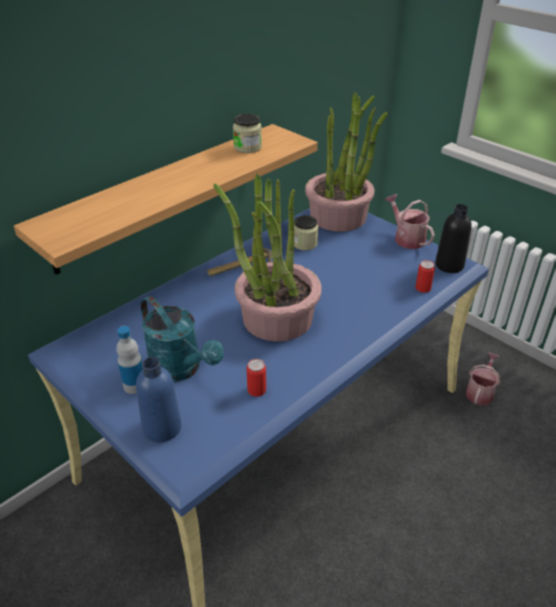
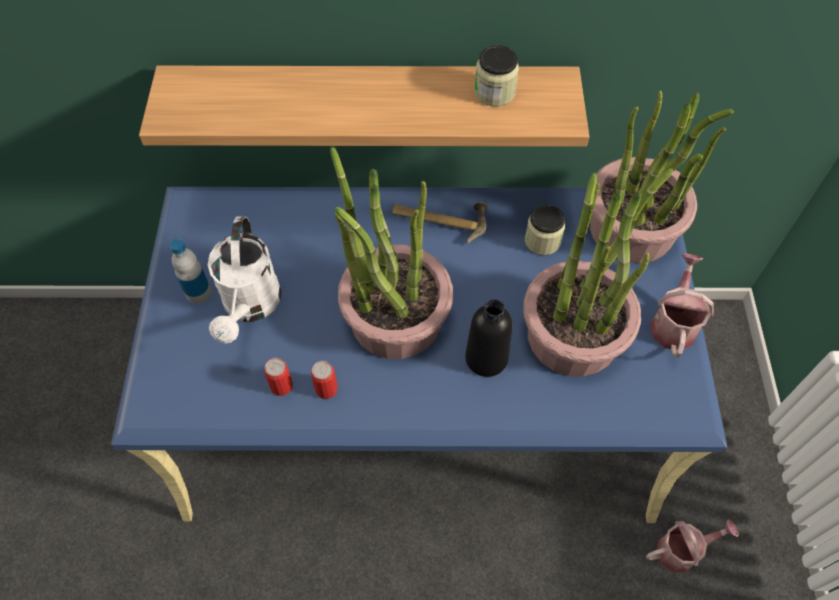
camera: 45 degrees right, 20 degrees up
blue bottle [136,357,181,442] -> none
turquoise watering can [141,296,224,382] -> white watering can [208,216,281,343]
can [415,260,435,293] -> can moved to [311,361,338,399]
black bottle [435,204,472,273] -> black bottle moved to [465,299,513,377]
none -> potted plant [523,169,673,377]

